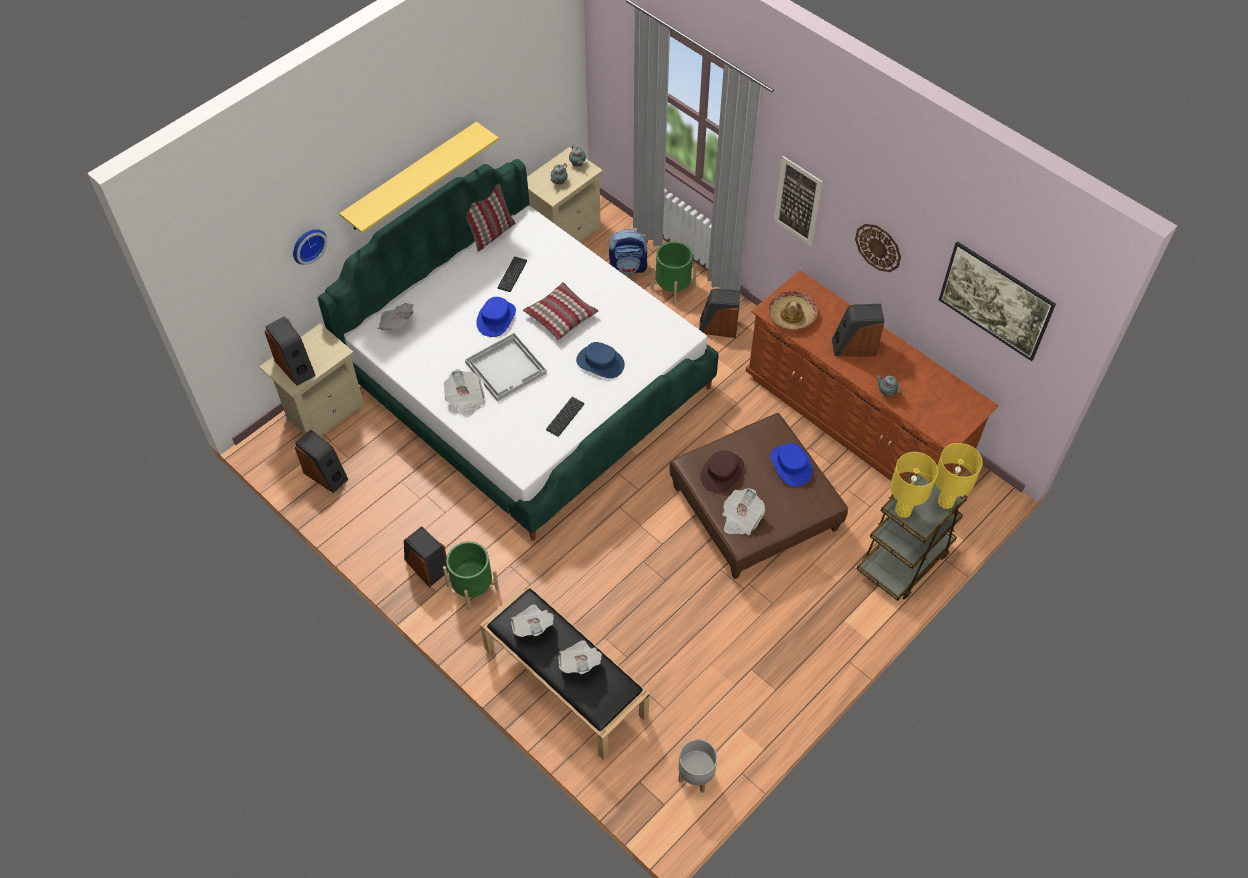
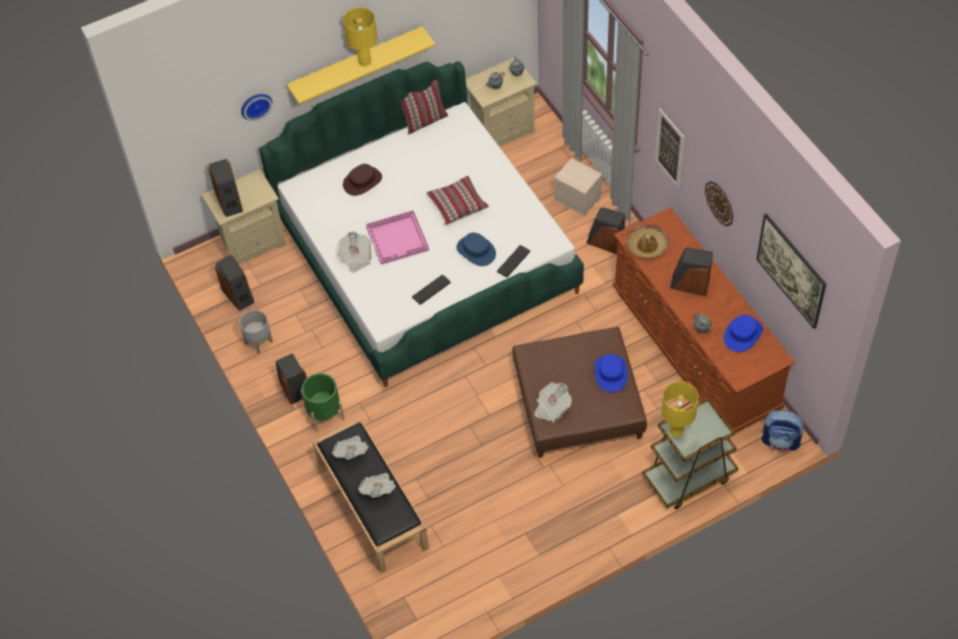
camera: 20 degrees right, 0 degrees up
newspaper [378,303,414,330] -> none
white tray [465,333,547,401] -> pink tray [366,210,429,265]
blue hat [476,297,516,337] -> blue hat moved to [724,315,763,352]
keyboard [498,257,527,292] -> keyboard moved to [497,245,530,278]
backpack [609,229,648,274] -> backpack moved to [761,410,805,451]
green planter [651,242,697,305] -> beige storage box [554,158,602,216]
grey planter [678,739,717,793] -> grey planter moved to [239,310,273,354]
brown hat [700,450,744,493] -> brown hat moved to [343,164,382,196]
yellow table lamp [935,443,982,509] -> yellow table lamp moved to [343,7,377,67]

